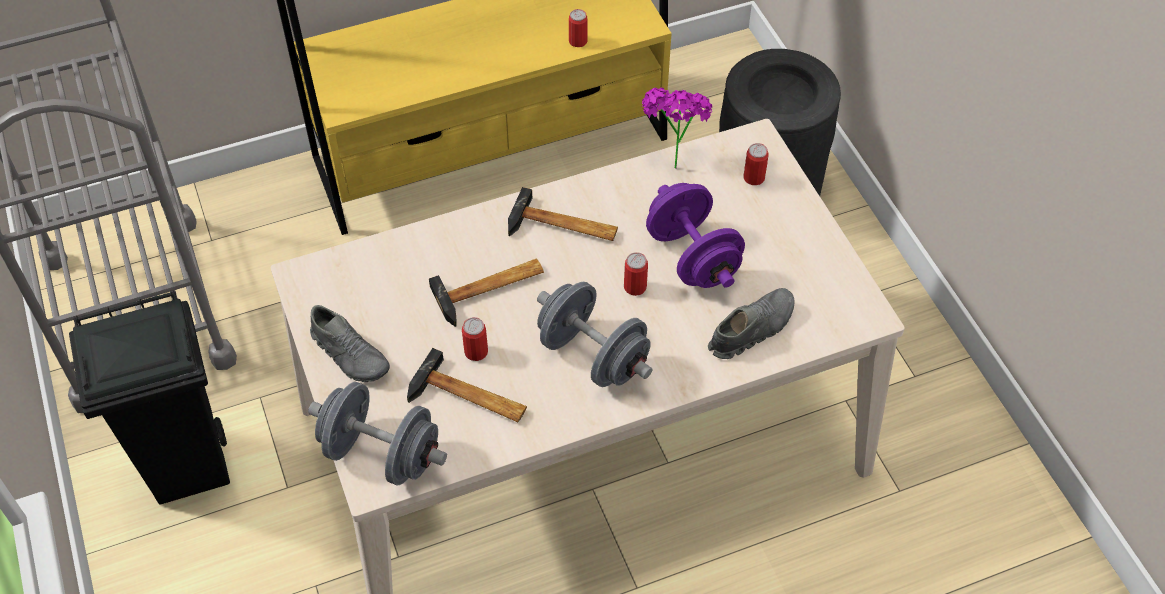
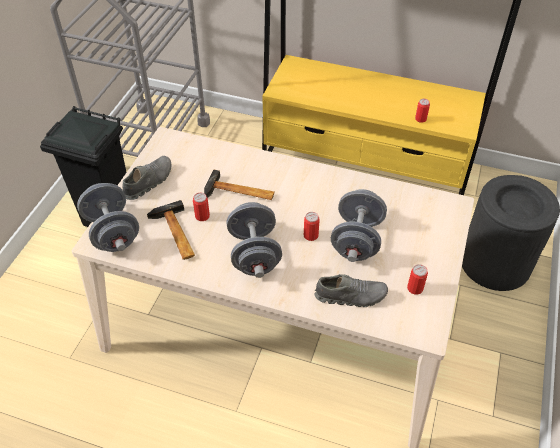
camera: 40 degrees right, 5 degrees down
grey shoe [310,305,390,382] -> grey shoe turned 135 degrees counterclockwise [122,156,172,200]
hammer [508,187,618,241] -> none
potted plant [642,87,712,169] -> none
purple dumbbell [646,183,745,288] -> grey dumbbell [331,189,387,262]
can [744,143,769,185] -> can moved to [407,264,428,295]

